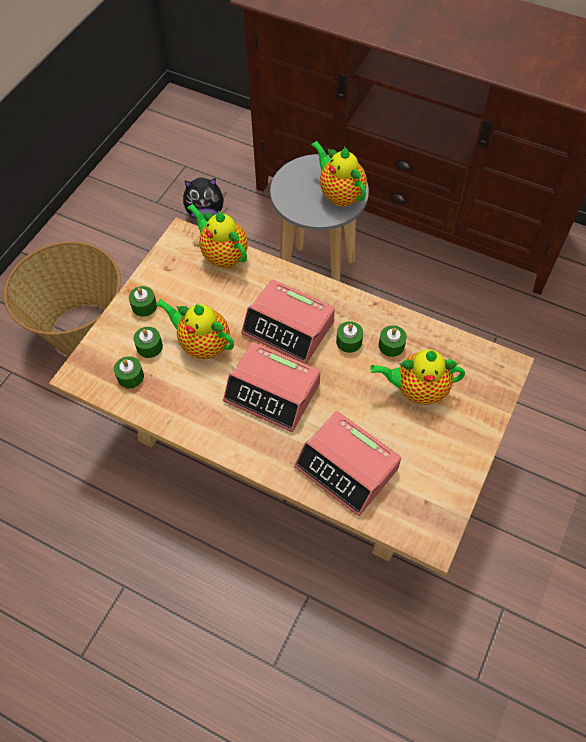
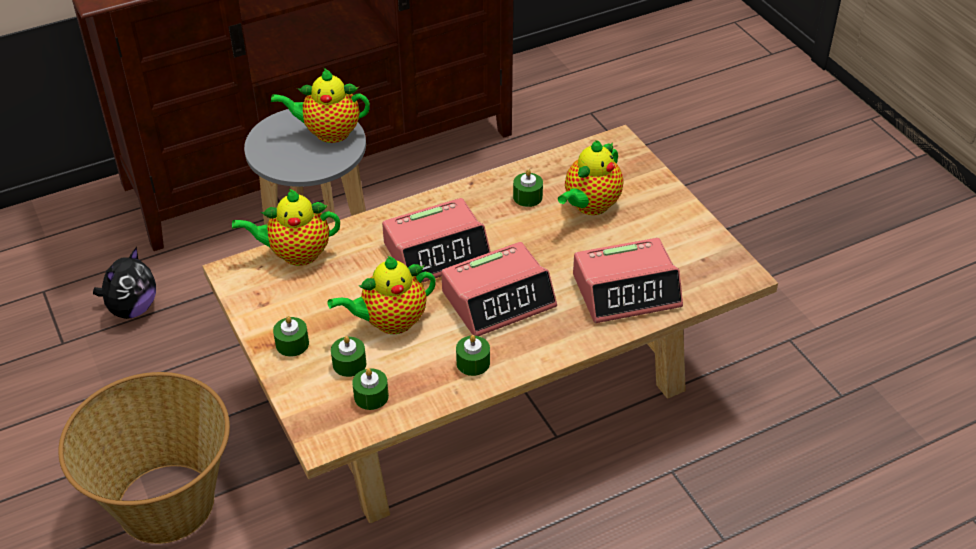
camera: 55 degrees left, 15 degrees down
green candle [336,321,363,353] -> green candle moved to [456,335,490,376]

